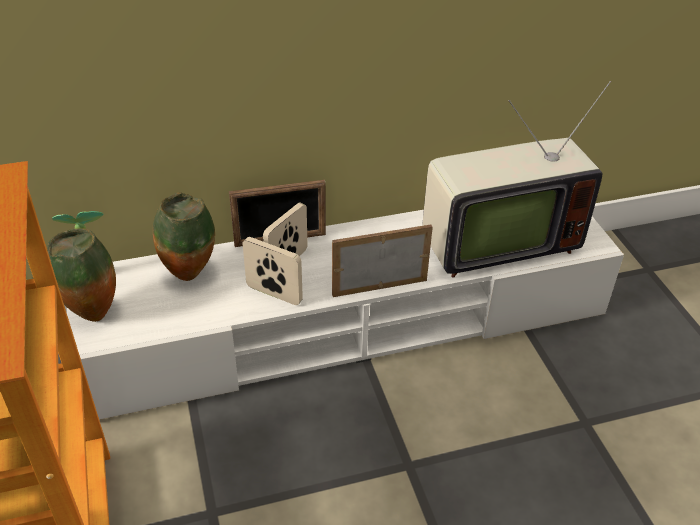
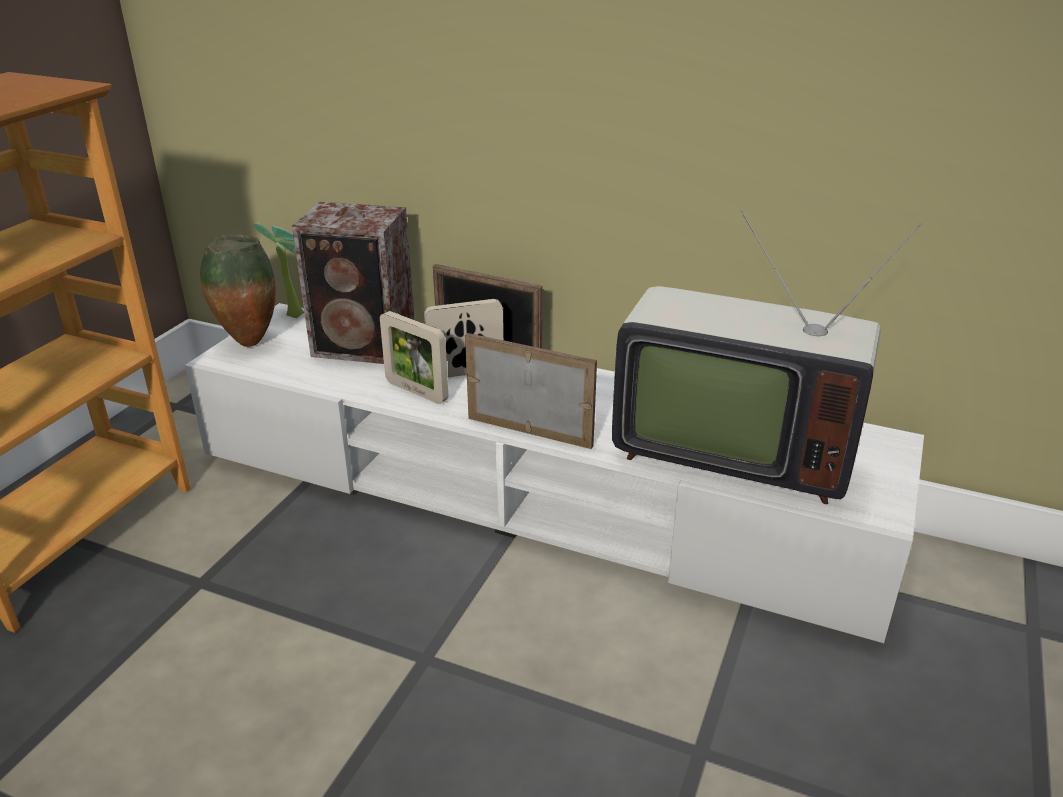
camera: 40 degrees right, 10 degrees down
vase [153,192,215,281] -> speaker [292,202,414,364]
picture frame [243,237,303,305] -> picture frame turned 150 degrees clockwise [380,311,448,404]

